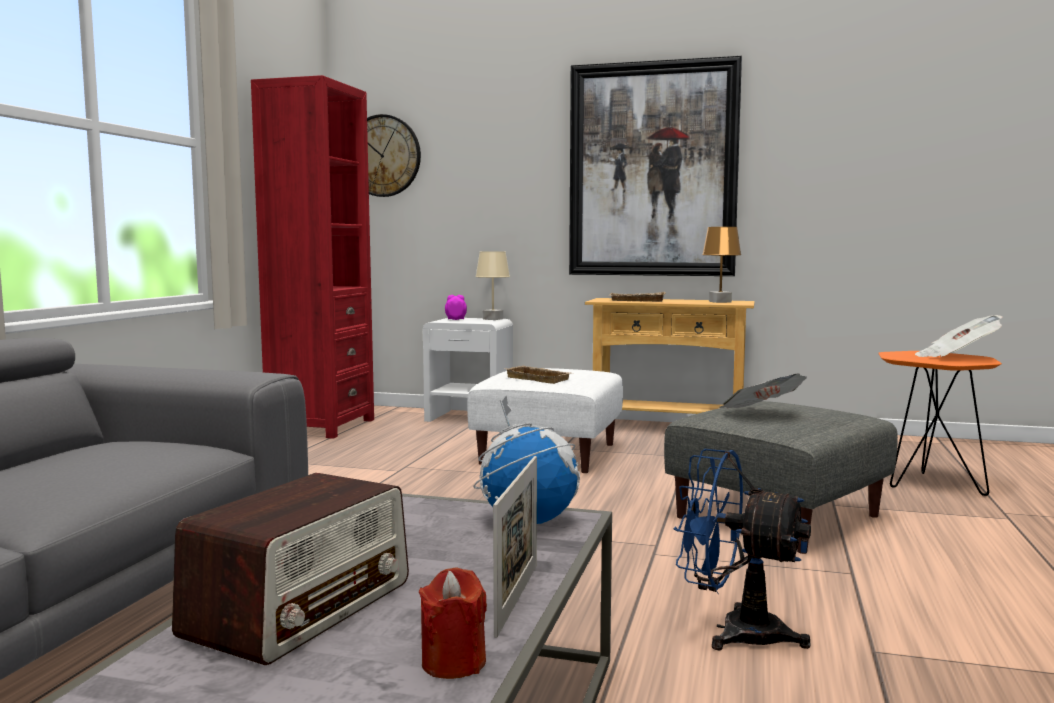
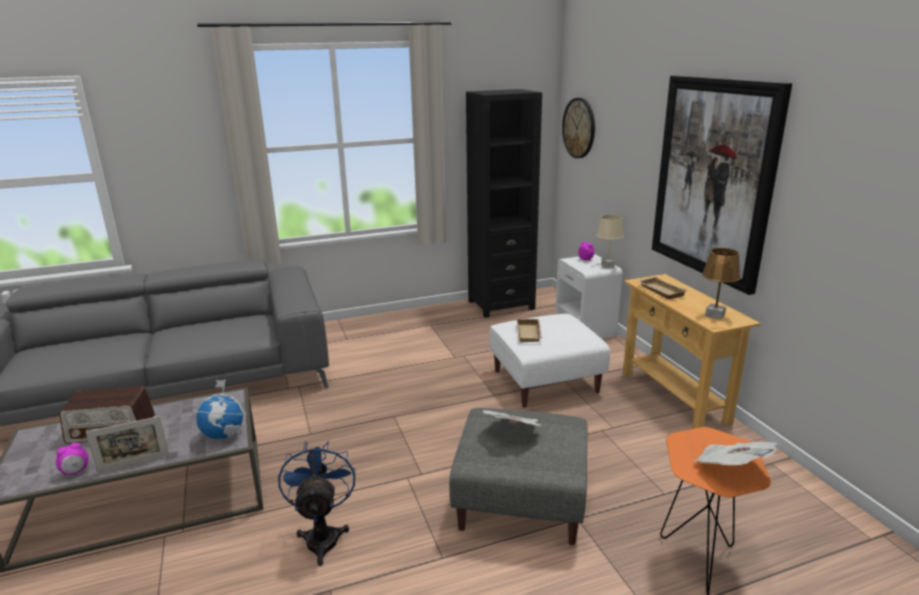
camera: 55 degrees right, 15 degrees up
red bookcase [251,75,374,439] -> black bookcase [466,89,542,318]
red candle [419,567,487,679] -> alarm clock [56,443,89,476]

